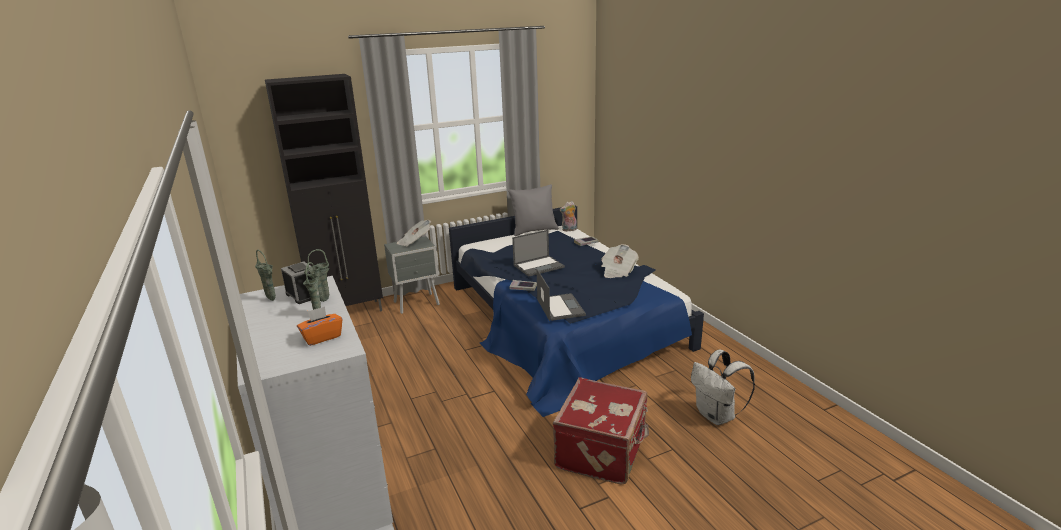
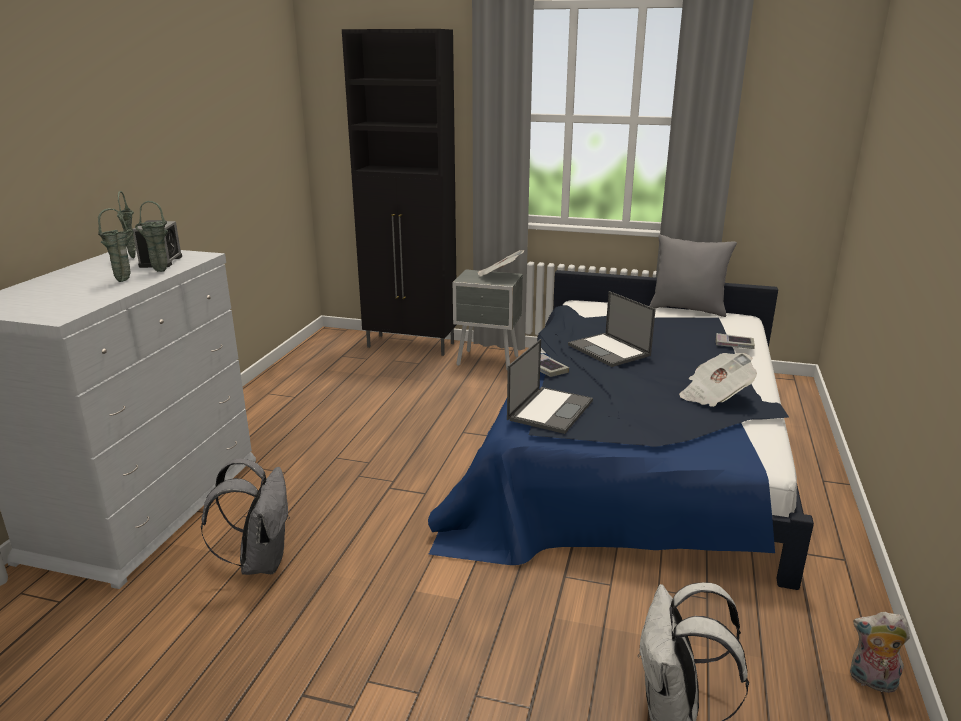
camera: 40 degrees right, 0 degrees up
orange tissue box [297,306,342,346] -> none
laptop [512,230,565,277] -> laptop turned 45 degrees clockwise [568,291,656,367]
red suitcase [553,377,649,485] -> none
plush toy [560,201,577,232] -> plush toy moved to [850,612,910,693]
none -> grey backpack [201,459,290,575]

